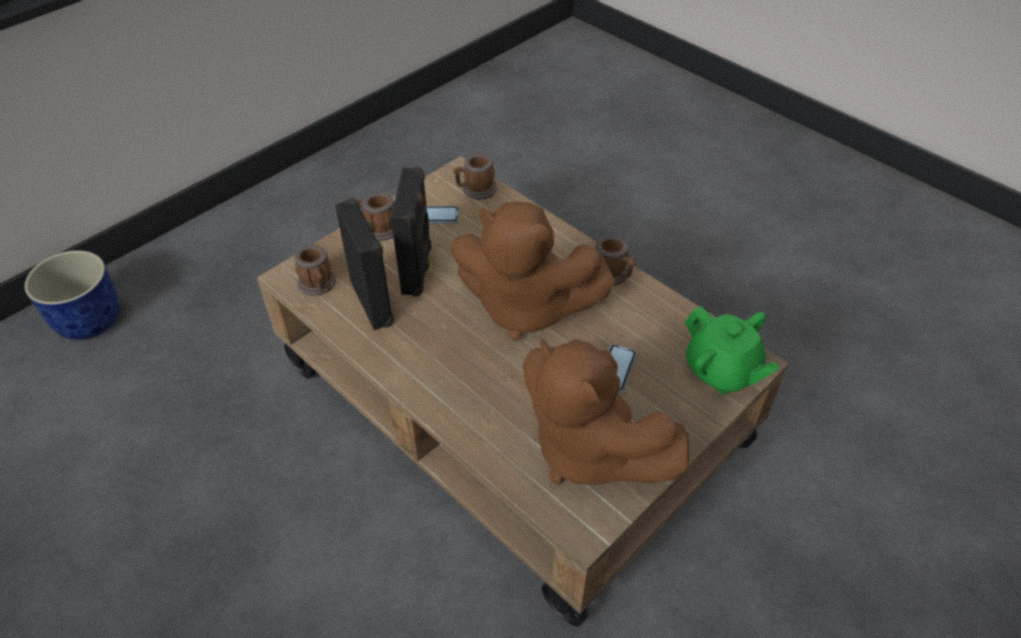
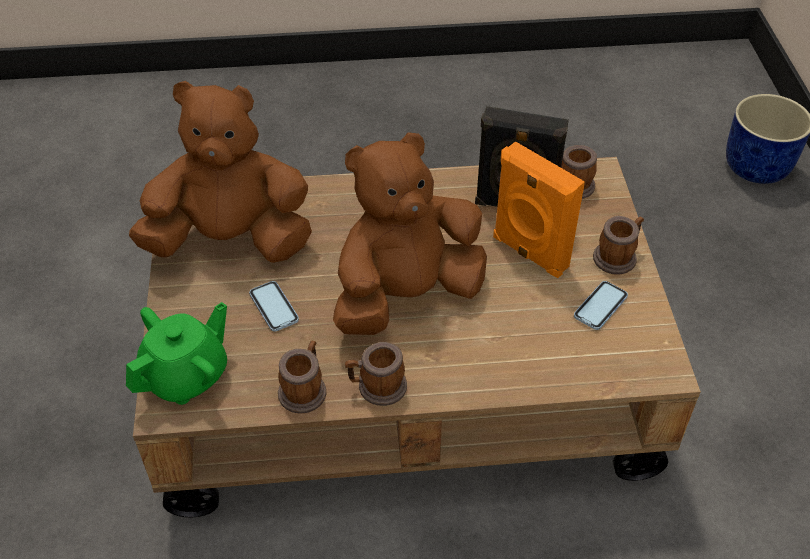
camera: 130 degrees right, 0 degrees up
black speaker [391,167,431,297] -> orange speaker [493,141,585,278]
mug [453,153,497,200] -> mug moved to [278,341,326,414]
green teapot [685,306,780,395] -> green teapot turned 135 degrees clockwise [126,302,227,405]

